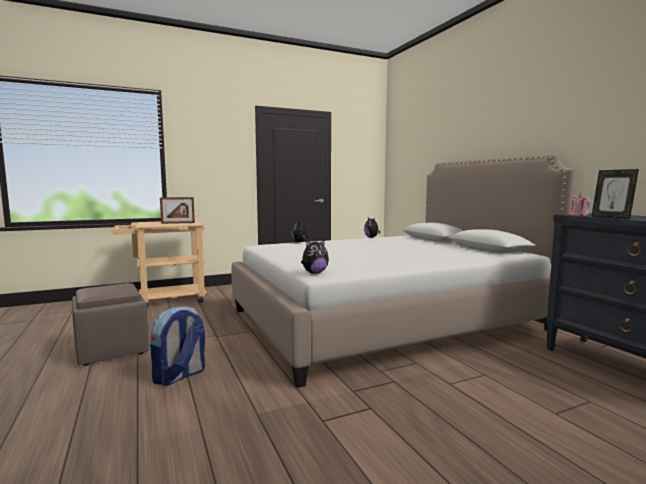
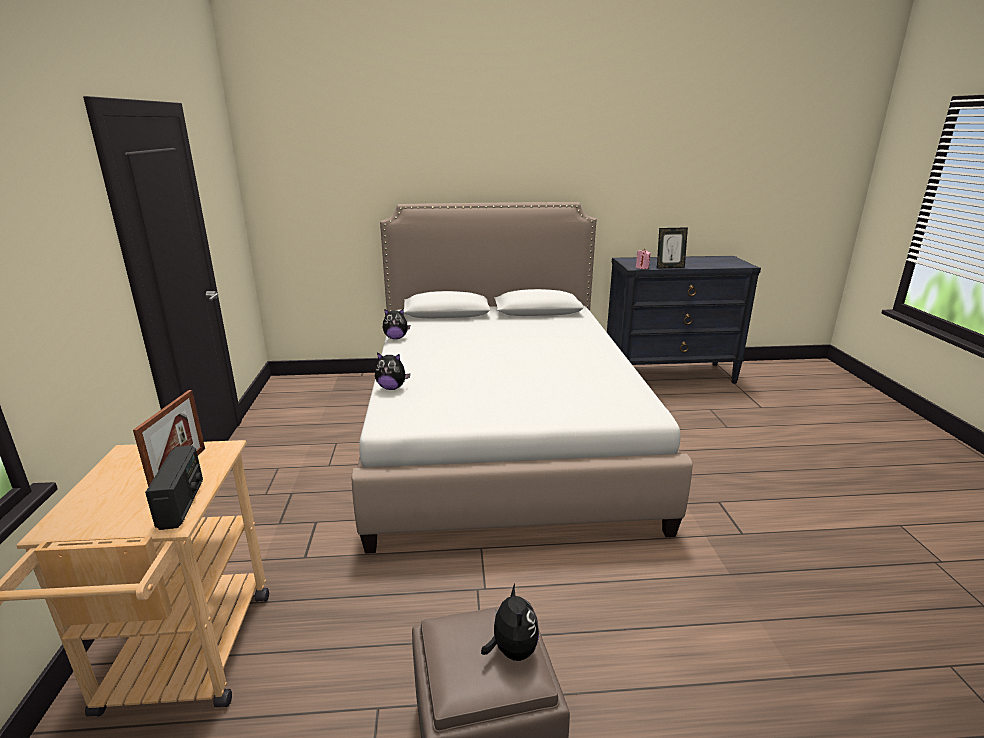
camera: 70 degrees left, 15 degrees up
backpack [150,306,205,386] -> none
plush toy [301,239,329,274] -> plush toy moved to [481,584,539,661]
none -> radio [145,445,203,530]

